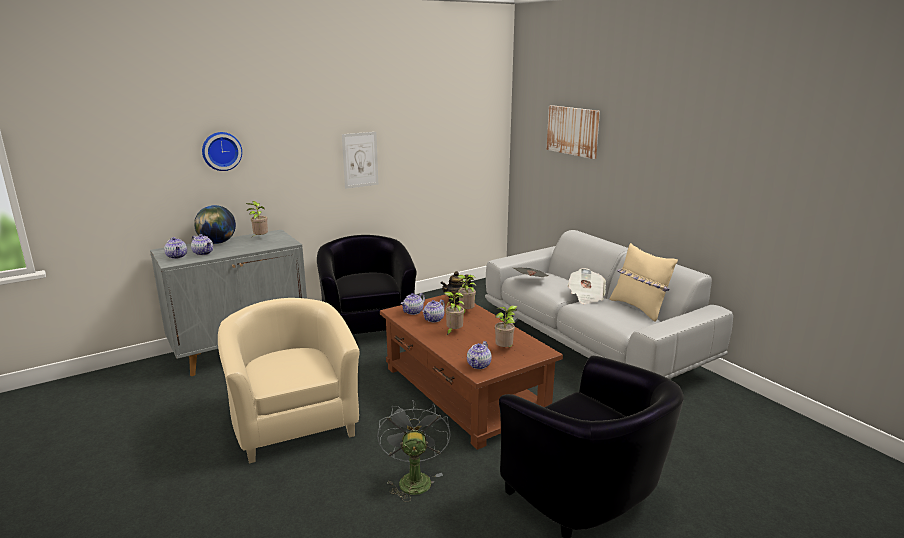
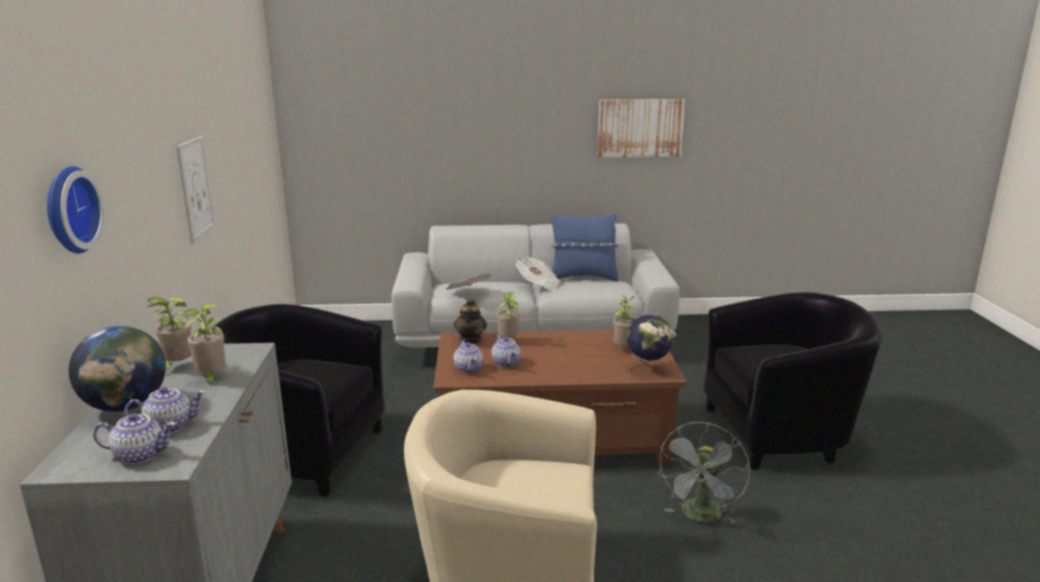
camera: 60 degrees left, 0 degrees up
grey fan [378,400,451,502] -> grey fan turned 90 degrees counterclockwise [657,422,751,524]
potted plant [444,292,464,335] -> potted plant moved to [184,304,226,387]
teapot [467,341,492,369] -> globe [627,314,674,376]
picture [547,105,600,159] -> picture moved to [597,99,685,157]
beige pillow [610,243,678,322] -> blue pillow [551,214,619,281]

